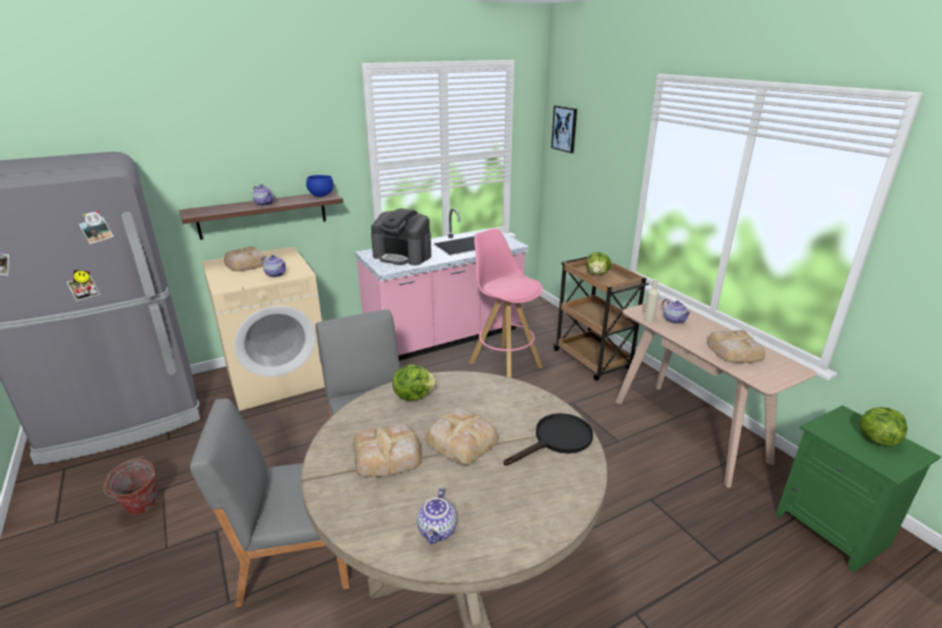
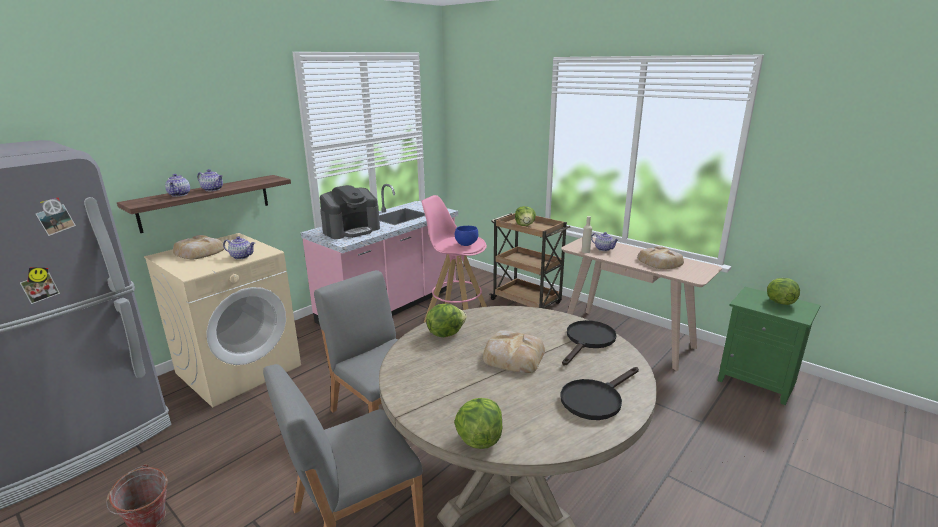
camera: 20 degrees left, 5 degrees down
blue bowl [306,175,334,197] -> blue bowl moved to [455,226,478,246]
bread [353,423,422,477] -> none
coffee machine [371,208,431,265] -> coffee machine turned 45 degrees counterclockwise [320,185,380,239]
teapot [417,488,457,544] -> teapot moved to [165,174,190,197]
picture [551,106,577,153] -> none
none -> lettuce [454,398,502,449]
none -> black frying pan [560,367,639,420]

